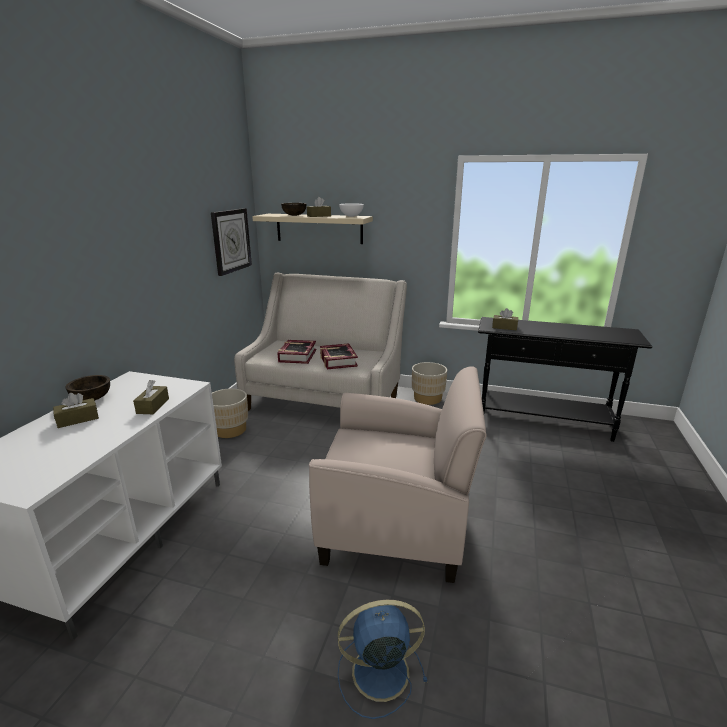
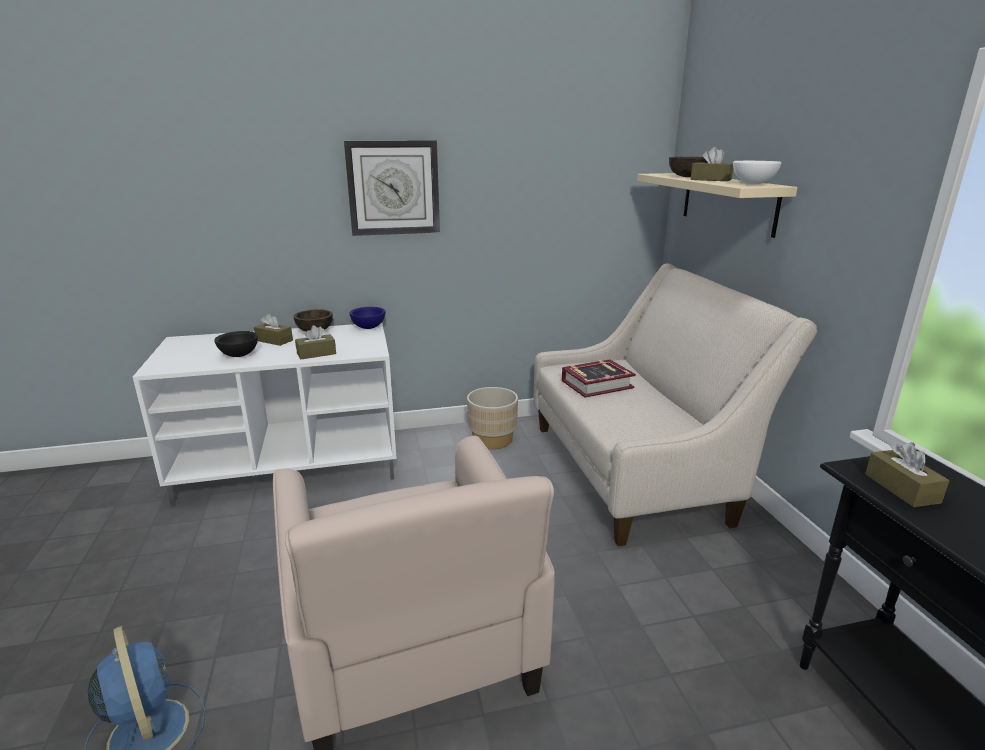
camera: 60 degrees right, 0 degrees up
wall clock [211,208,252,276] -> wall clock moved to [344,140,440,236]
book [320,344,358,369] -> none
beige planter [412,362,447,405] -> none
none -> black bowl [214,331,258,357]
none -> blue bowl [349,307,385,329]

